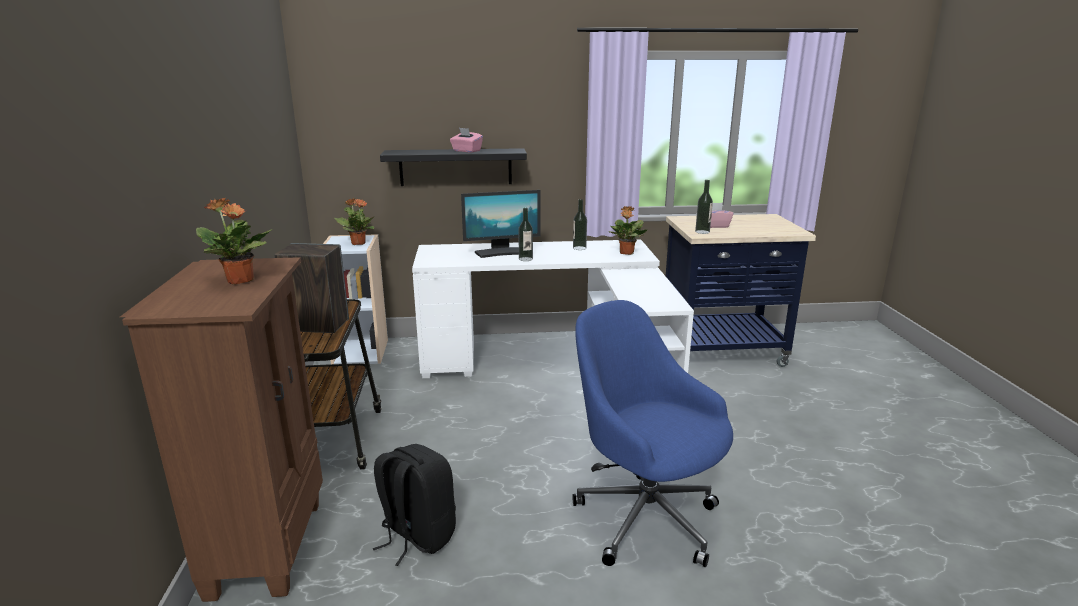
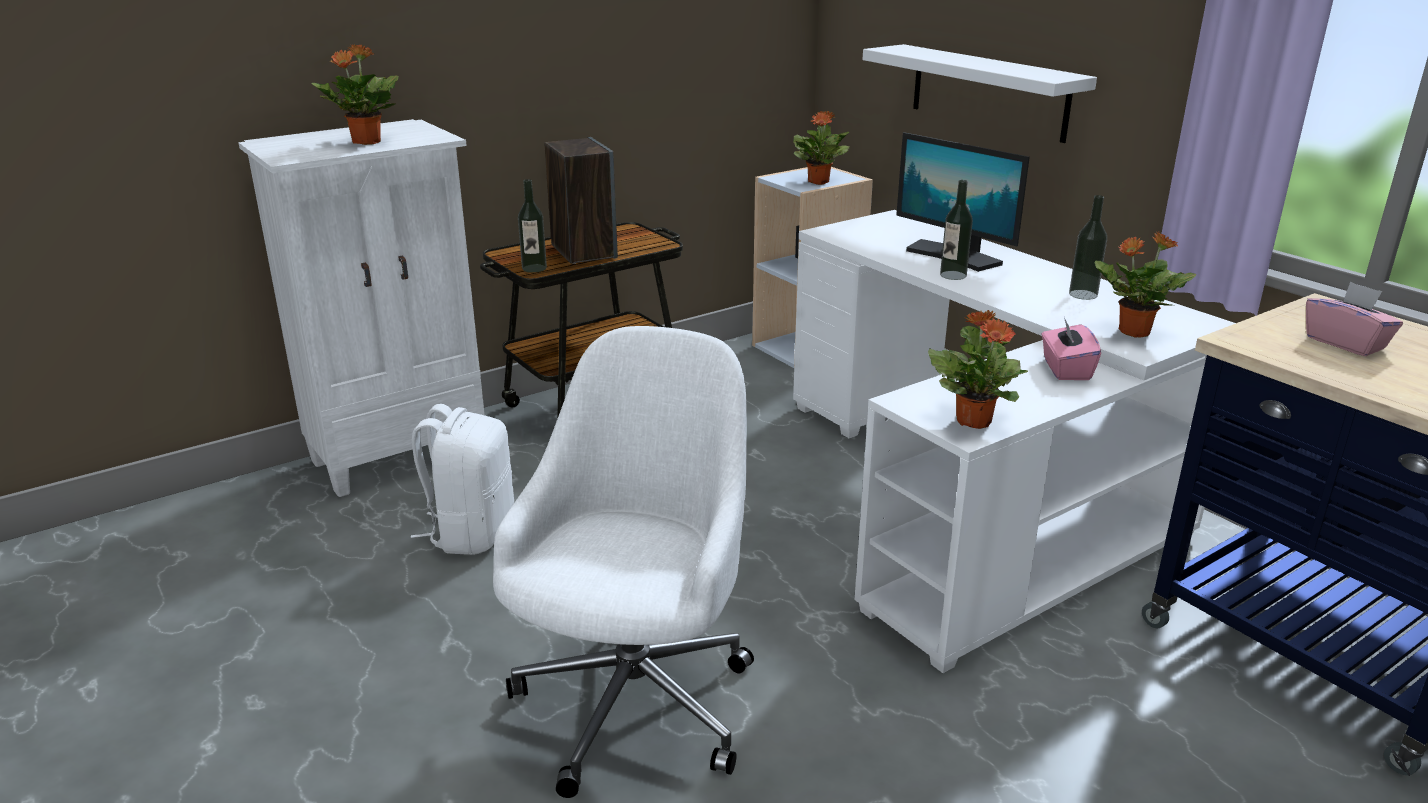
camera: 60 degrees right, 5 degrees up
brown cabinet [120,257,323,602] -> white cabinet [238,119,485,497]
black backpack [373,444,456,566] -> white backpack [411,404,514,555]
black shelf [380,148,527,186] -> white shelf [863,44,1097,143]
pink tissue box [450,128,483,153] -> pink tissue box moved to [1041,317,1101,380]
blue office chair [572,300,733,567] -> white office chair [493,326,754,798]
bottle [695,180,713,234] -> bottle moved to [518,179,547,273]
none -> potted plant [928,310,1028,429]

